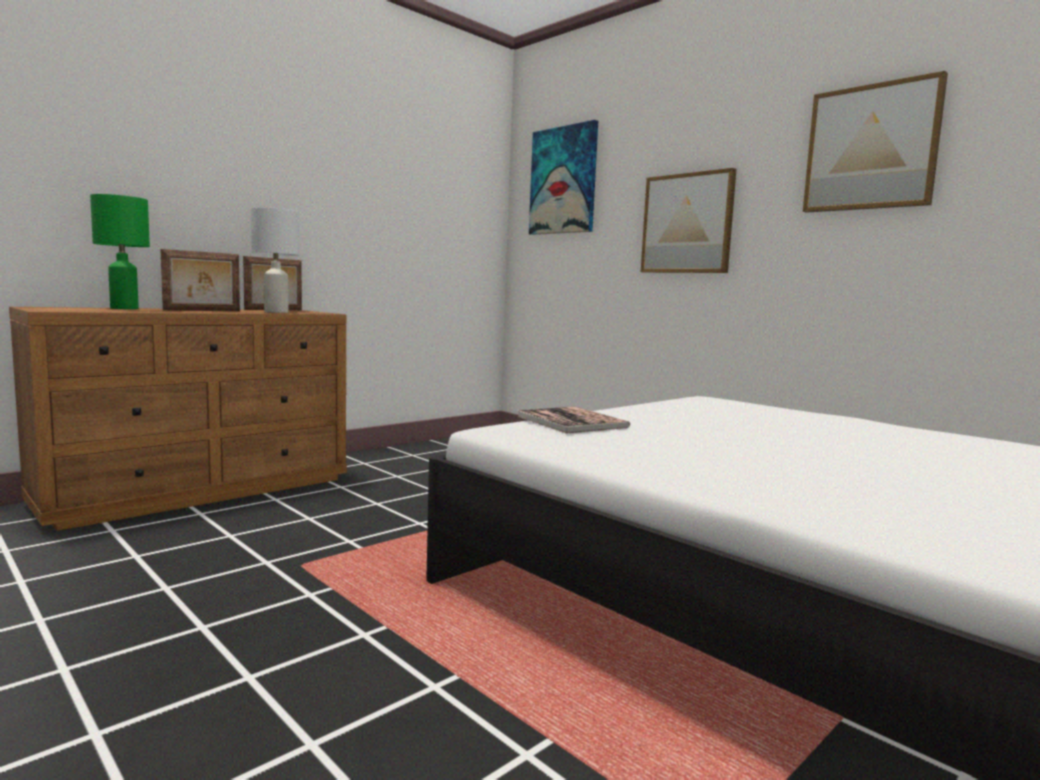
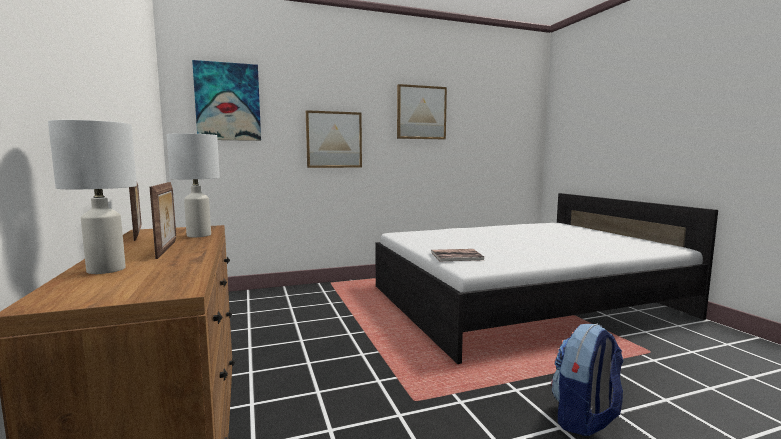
camera: 65 degrees left, 0 degrees up
green table lamp [90,194,150,309] -> white table lamp [48,120,137,274]
none -> backpack [551,324,623,436]

